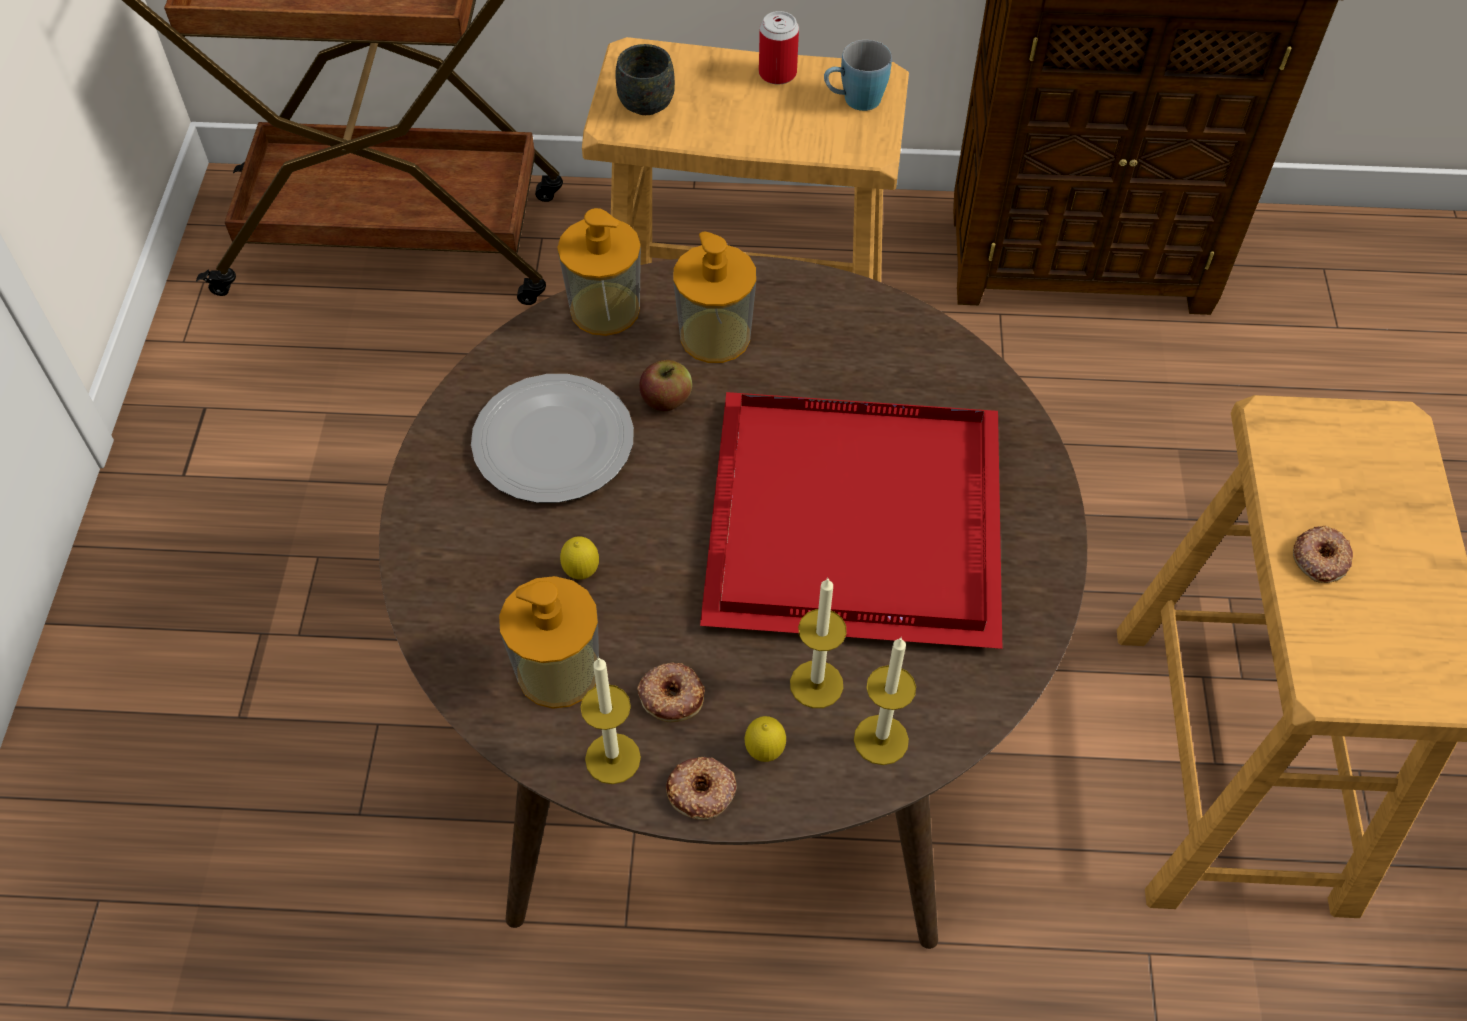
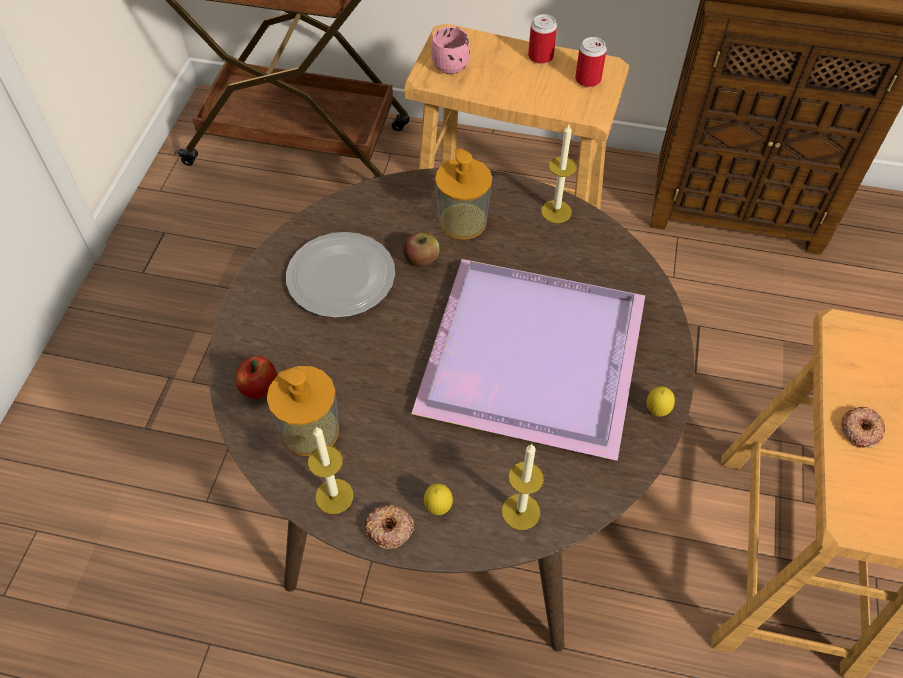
camera: 10 degrees right, 0 degrees up
soap dispenser [557,208,641,336] -> none
lemon [560,536,599,580] -> lemon moved to [646,386,675,417]
grey mug [615,44,675,115] -> pink mug [431,27,470,74]
donut [637,662,705,722] -> none
red tray [700,392,1002,649] -> purple tray [411,259,645,461]
candle [790,577,847,708] -> candle moved to [541,124,577,223]
blue mug [824,40,892,111] -> can [575,37,607,87]
none -> apple [235,356,277,399]

